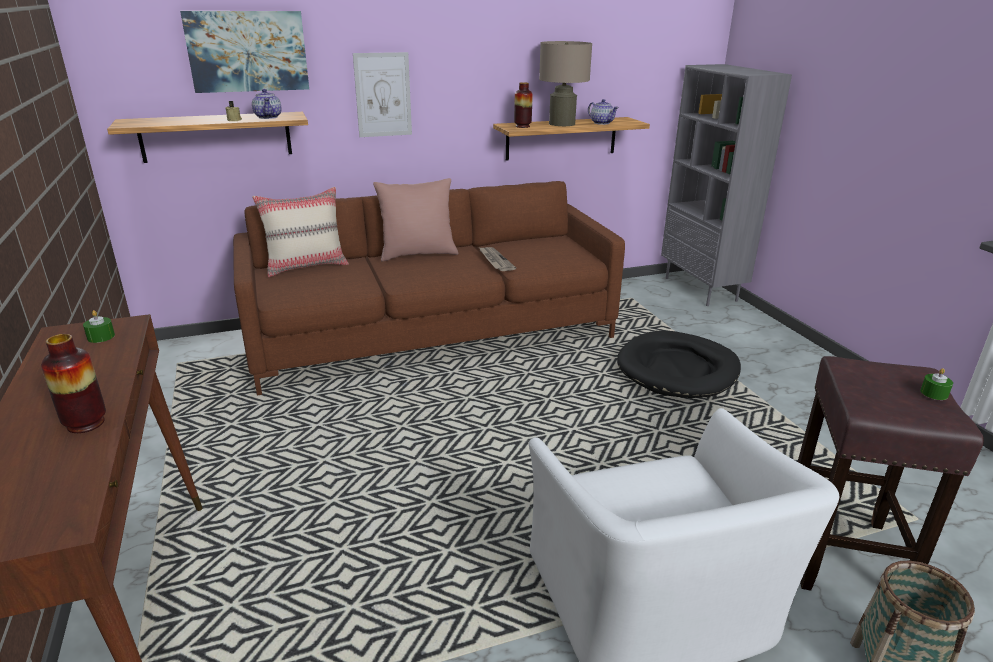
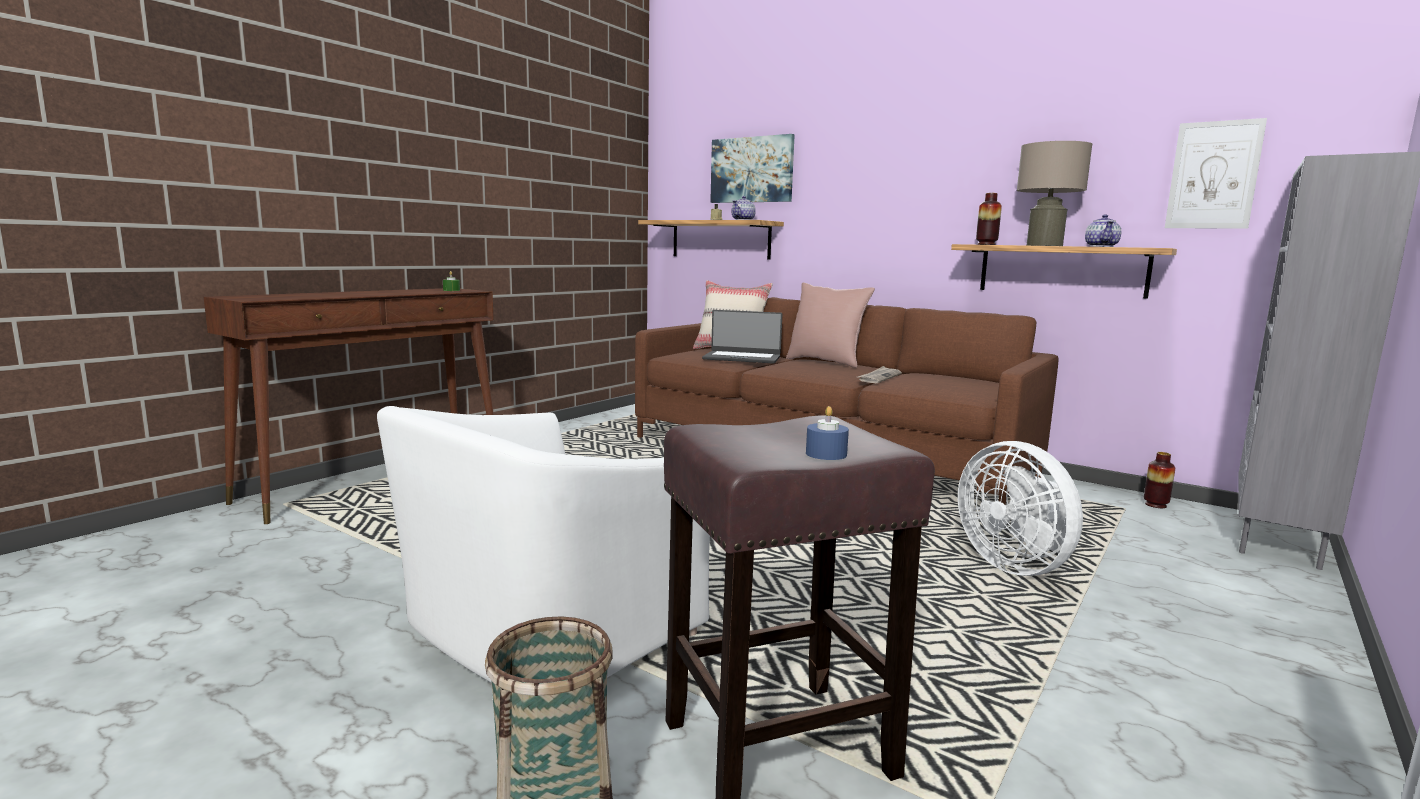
camera: 55 degrees right, 15 degrees down
vase [41,334,106,433] -> vase moved to [1144,452,1175,508]
picture [353,52,412,137] -> picture moved to [1165,118,1267,229]
black dog bed [617,330,741,398] -> white fan [958,441,1083,576]
green candle [920,368,953,400] -> blue candle [806,406,849,460]
none -> laptop [702,310,782,364]

